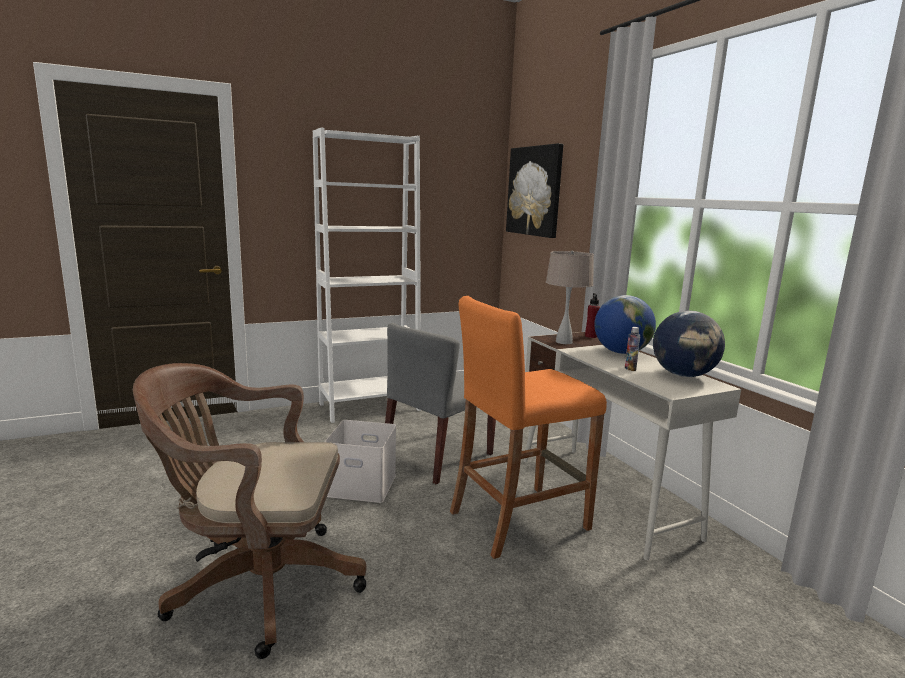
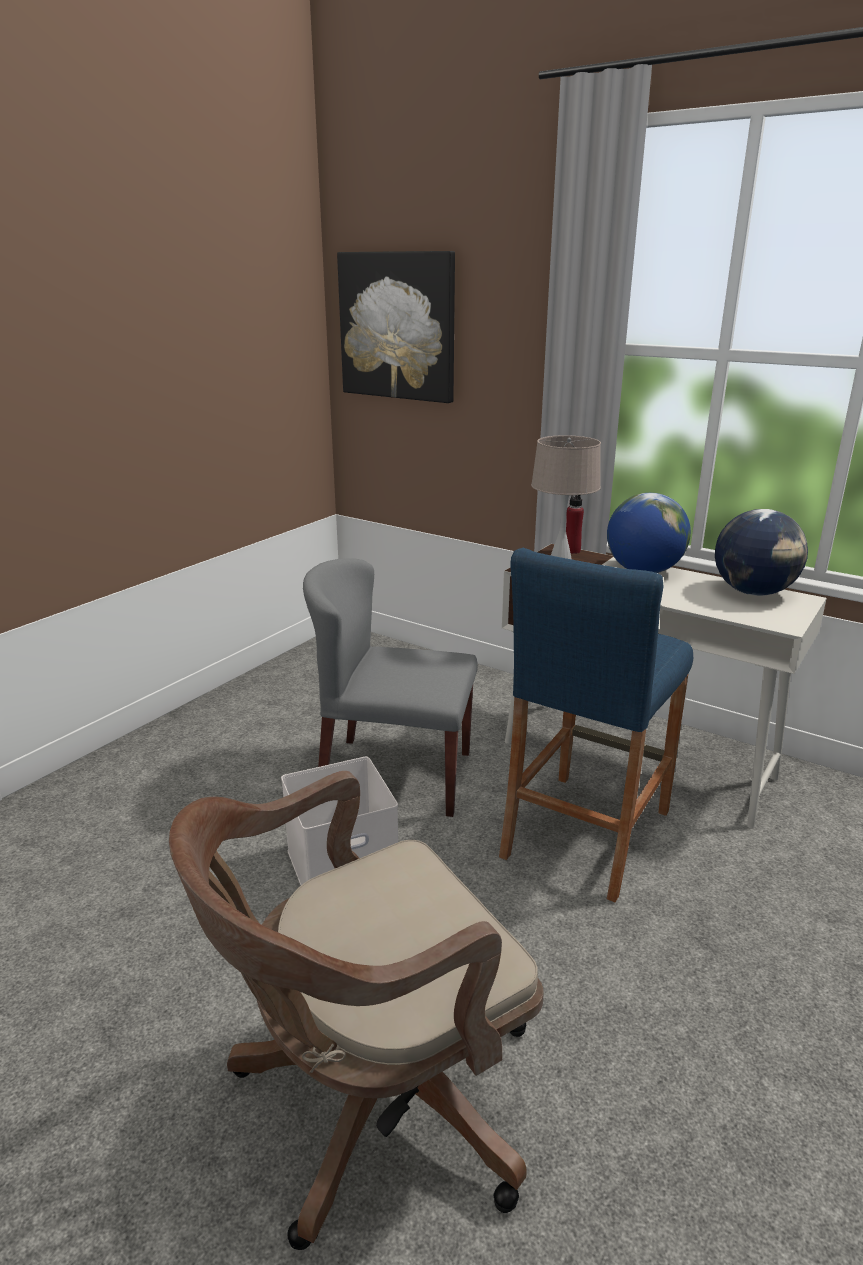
camera: 30 degrees left, 10 degrees up
white bookcase [312,128,421,423] -> none
grey chair [385,323,496,484] -> grey chair turned 90 degrees clockwise [303,558,478,817]
orange stool [450,296,607,559] -> blue stool [499,548,693,902]
bottle [625,327,640,371] -> none

